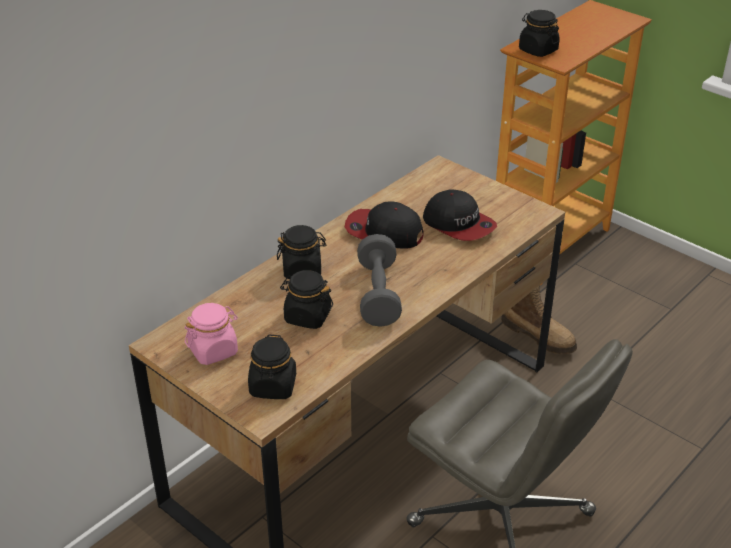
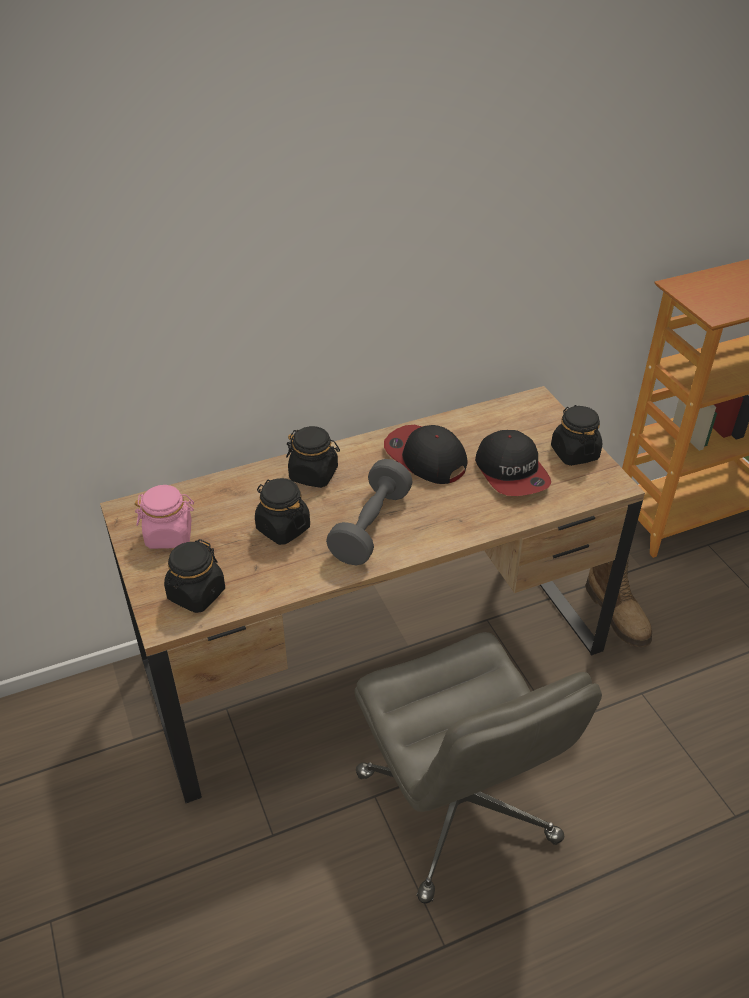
camera: 25 degrees right, 5 degrees up
black jar [519,10,560,57] -> black jar moved to [551,405,602,466]

